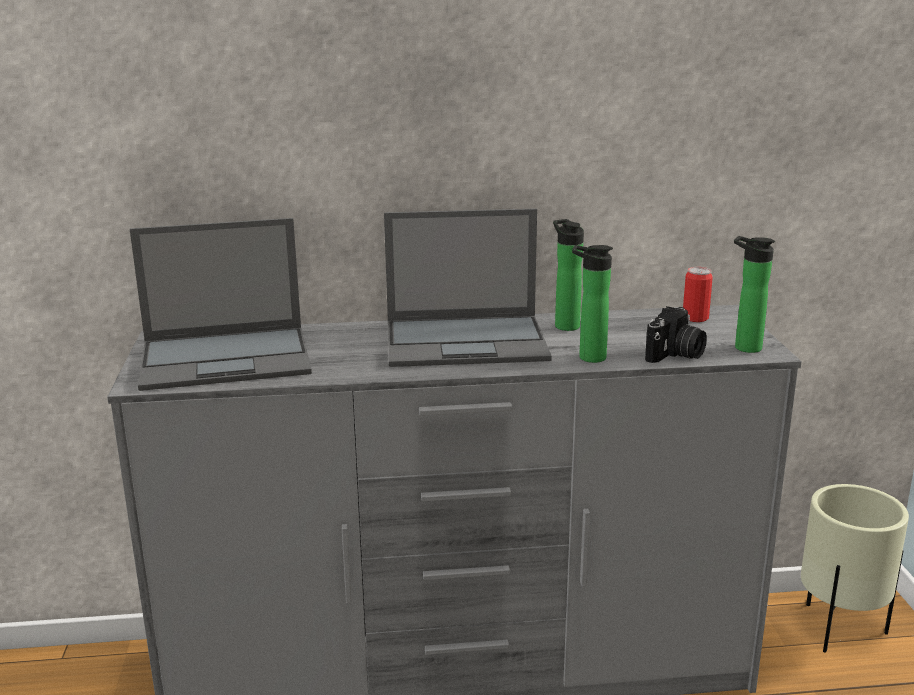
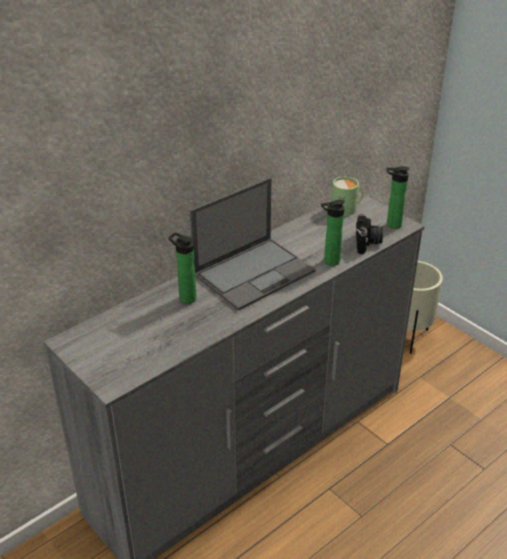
camera: 35 degrees left, 15 degrees up
laptop [130,218,312,391] -> none
bottle [553,219,584,331] -> bottle moved to [168,232,197,304]
can [683,267,713,322] -> green mug [332,177,363,216]

